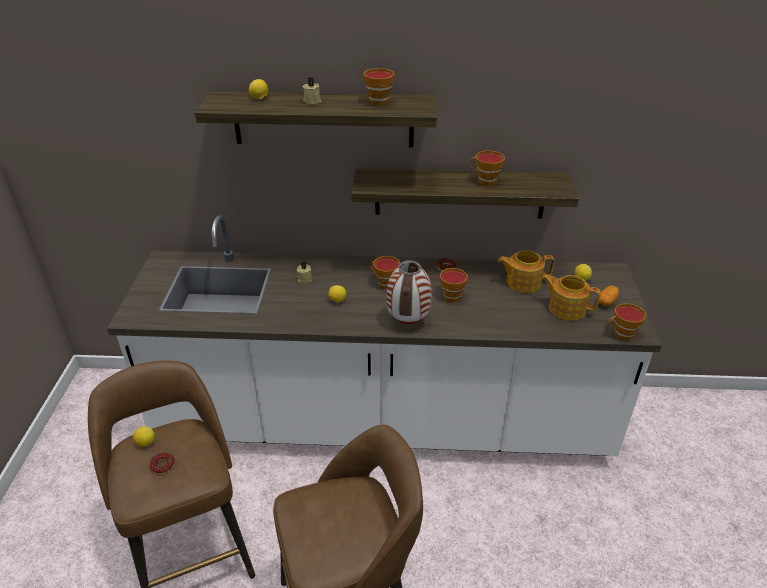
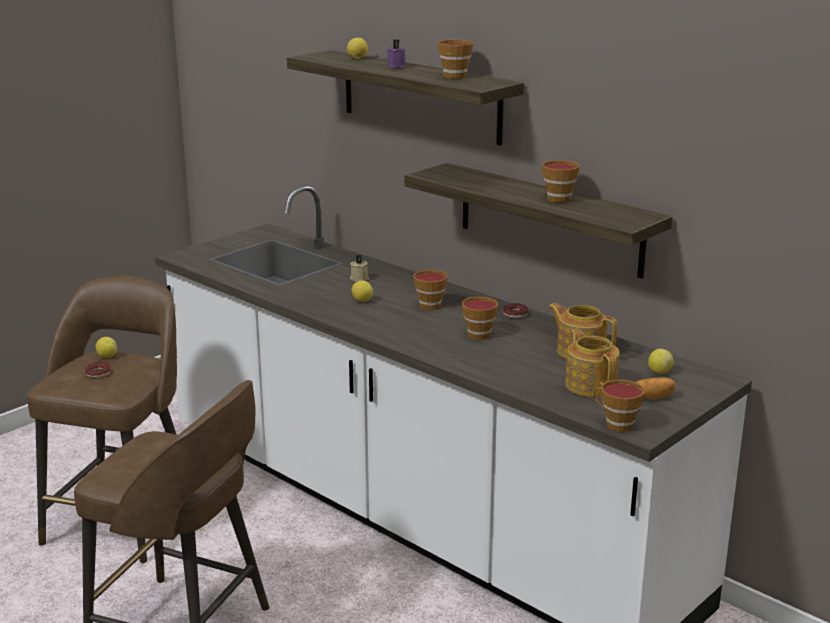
camera: 40 degrees right, 15 degrees down
beige candle [303,77,322,105] -> purple candle [387,39,406,68]
vase [386,260,432,324] -> none

